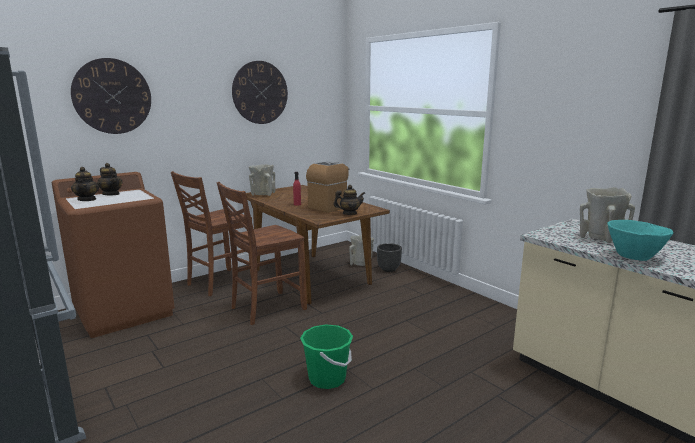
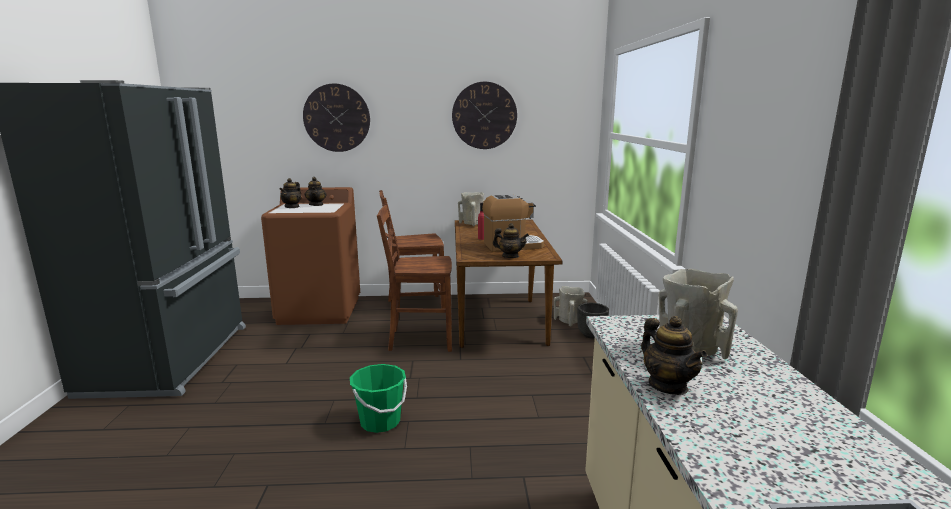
camera: 35 degrees right, 0 degrees up
turquoise bowl [607,220,674,261] -> teapot [641,316,707,395]

